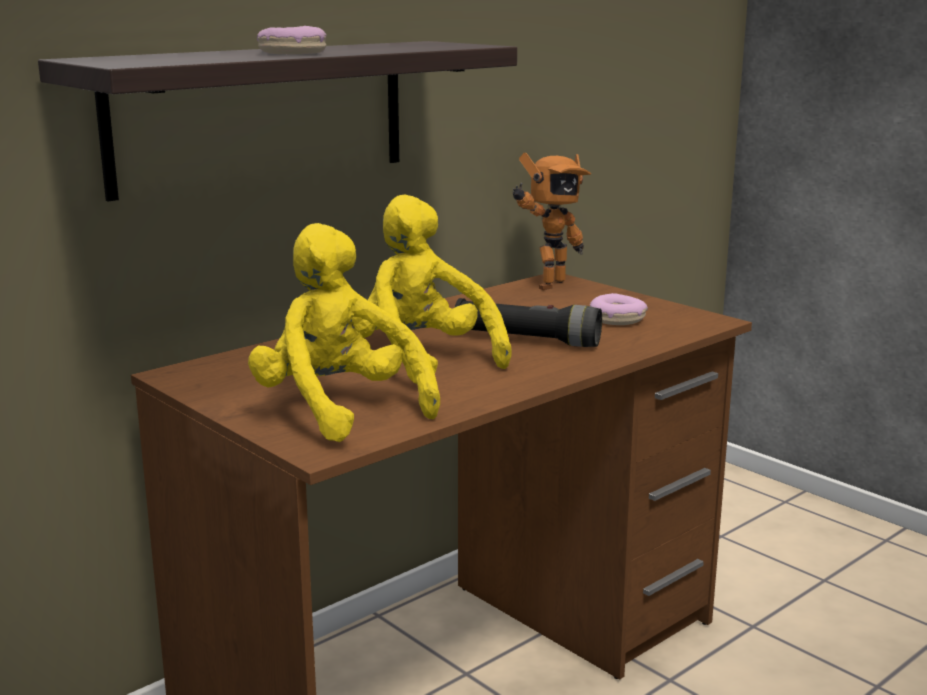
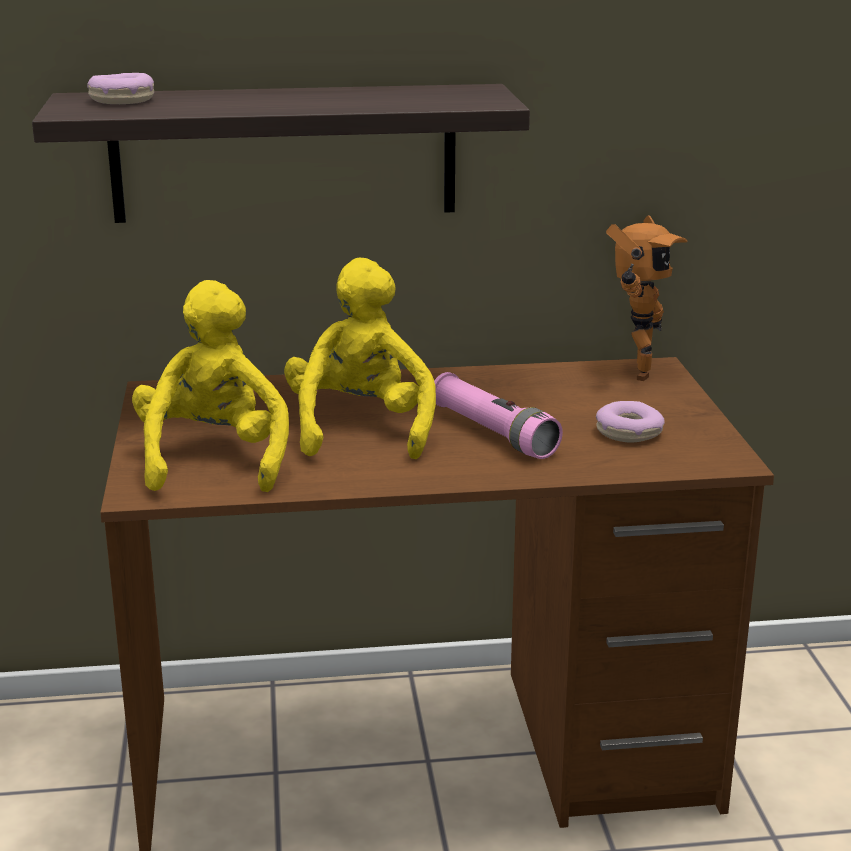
camera: 35 degrees right, 5 degrees up
donut [257,26,326,54] -> donut moved to [87,73,154,104]
black flashlight [455,298,602,347] -> pink flashlight [434,372,563,459]
toy robot [513,153,591,290] -> toy robot turned 60 degrees counterclockwise [606,215,688,381]

